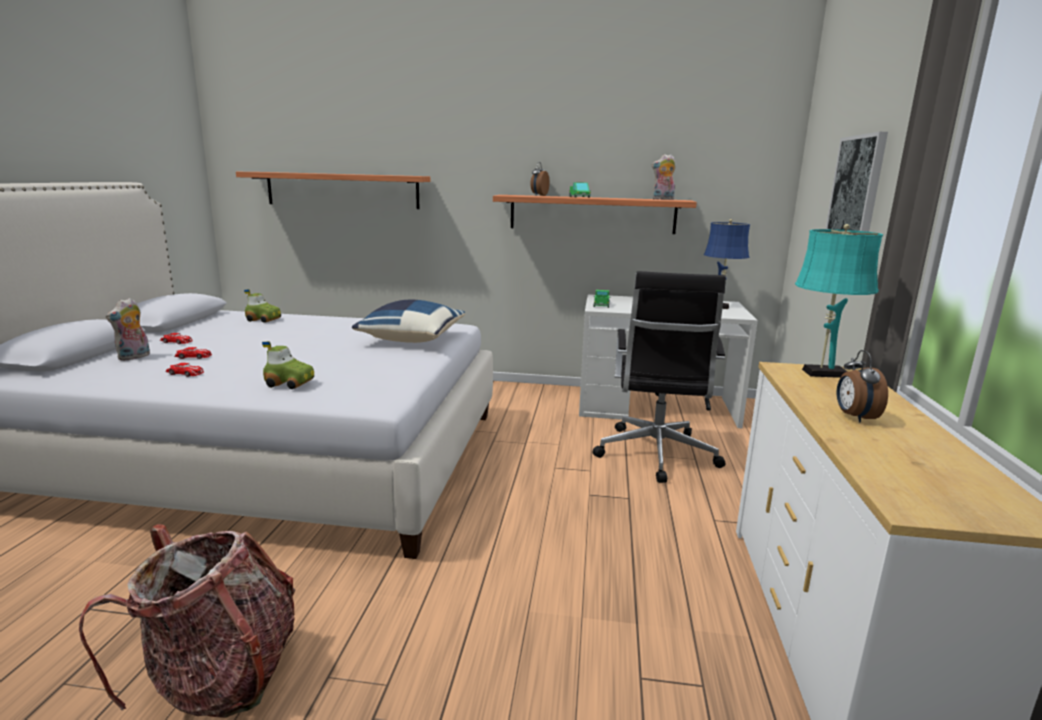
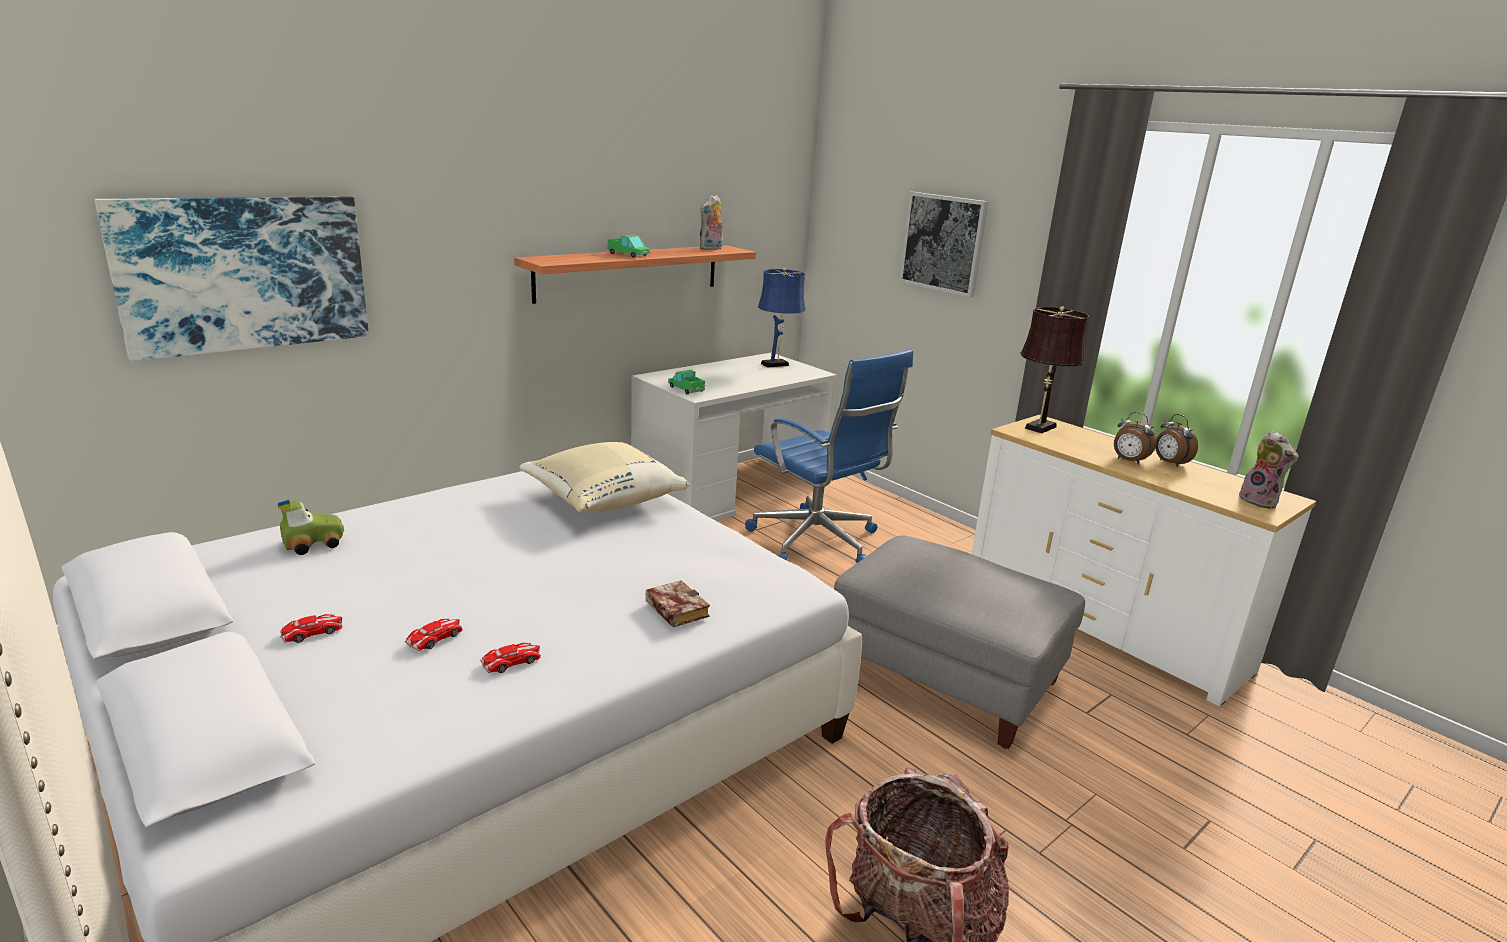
camera: 50 degrees left, 5 degrees up
plush toy [106,298,150,361] -> plush toy moved to [1234,430,1298,509]
shelf [236,172,430,209] -> picture [94,196,369,361]
toy car [262,341,314,389] -> book [645,580,710,628]
blue pillow [352,300,465,343] -> beige pillow [520,442,689,513]
alarm clock [530,162,549,196] -> alarm clock moved to [1155,414,1198,467]
black office chair [593,271,726,483] -> blue office chair [745,349,913,563]
turquoise table lamp [795,224,883,378] -> brown table lamp [1020,306,1090,433]
none -> grey ottoman [834,535,1085,749]

